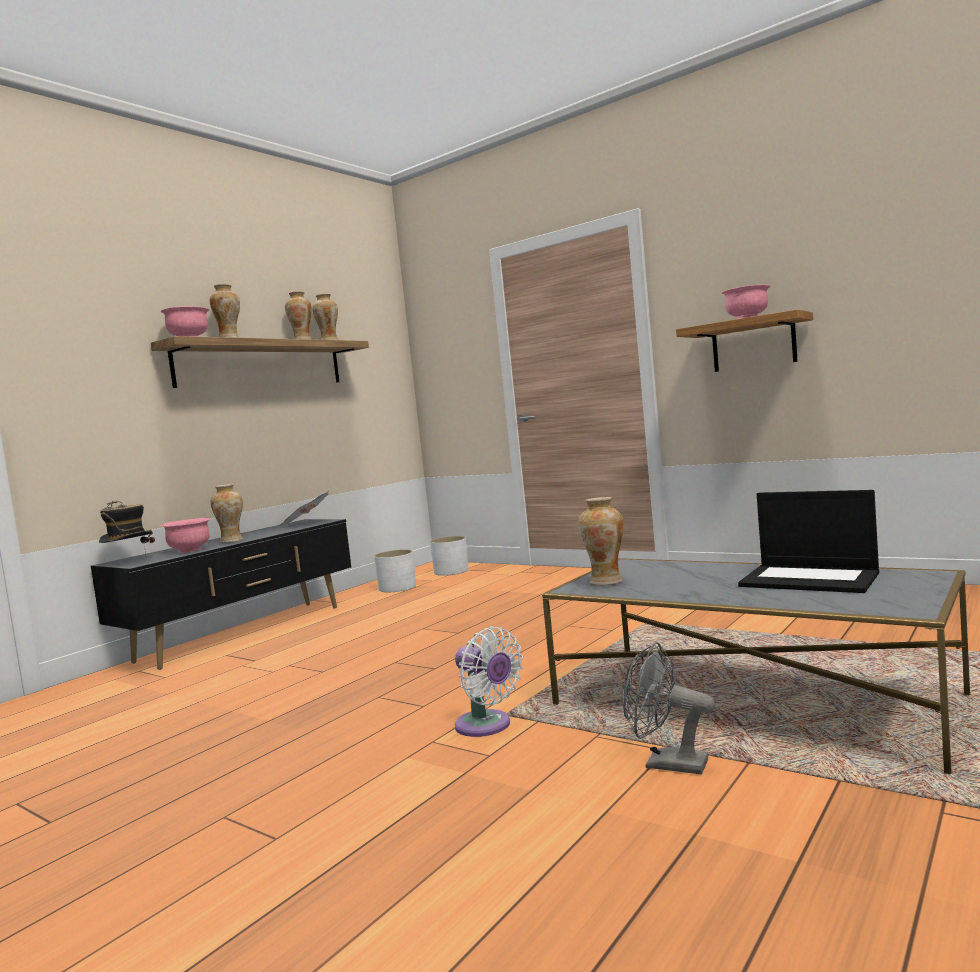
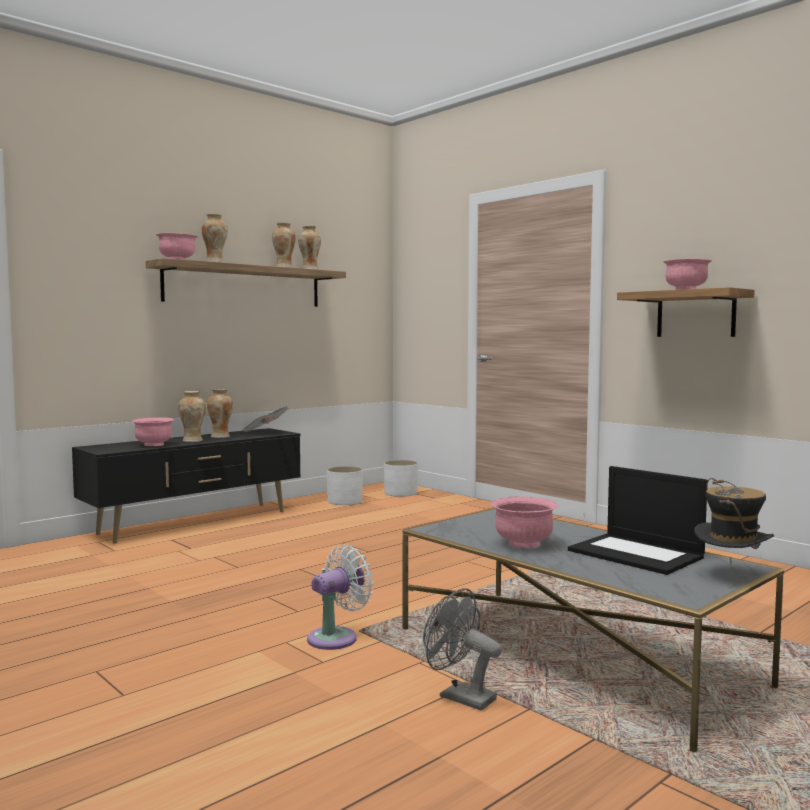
camera: 10 degrees right, 0 degrees up
hat [99,501,155,554] -> hat moved to [694,478,774,563]
white fan [455,626,523,737] -> white fan turned 105 degrees counterclockwise [307,544,374,650]
vase [578,497,624,586] -> vase moved to [207,389,233,438]
none -> pink bowl [491,497,557,548]

